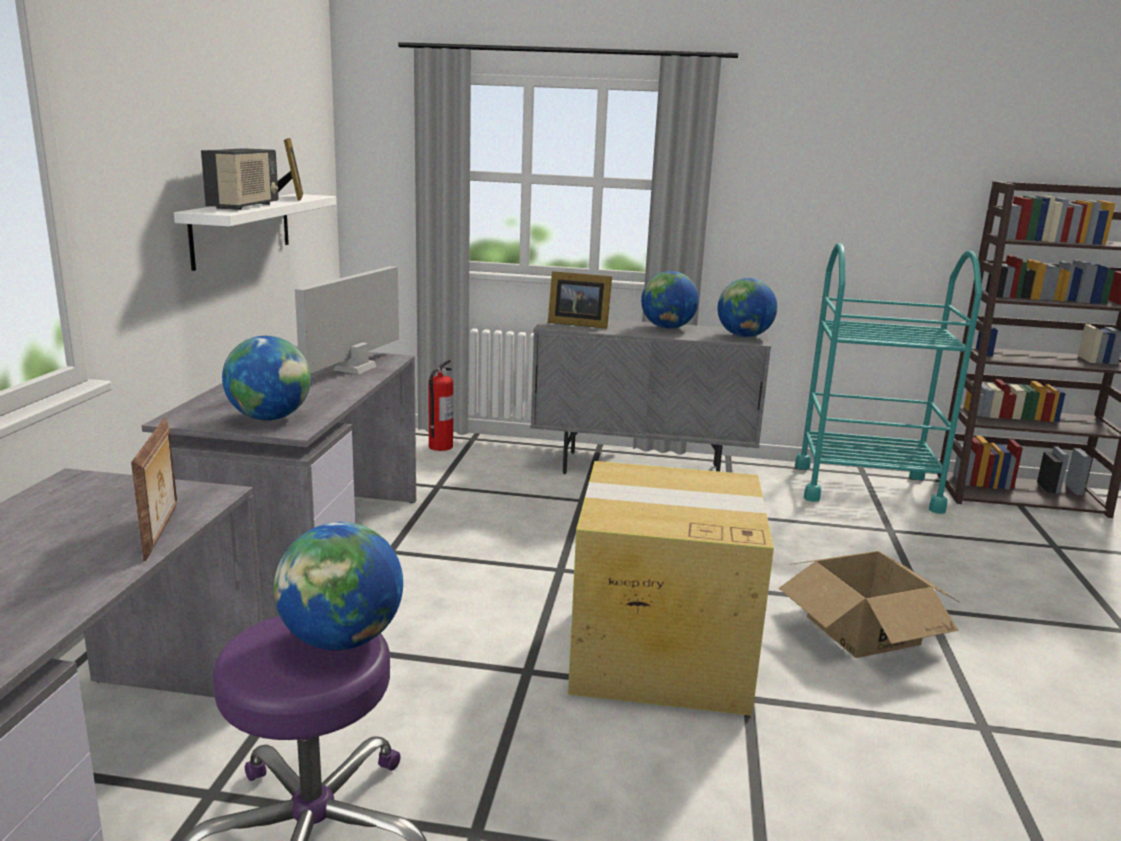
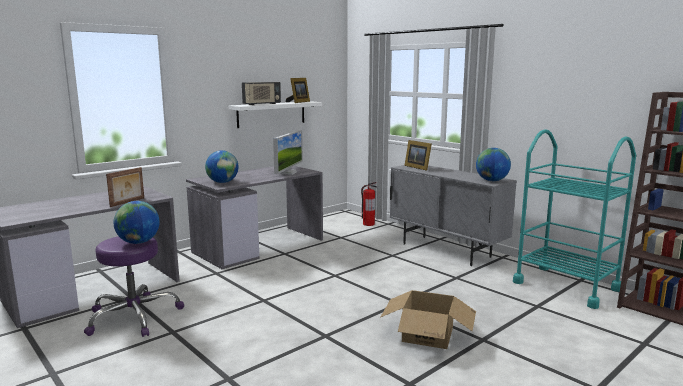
camera: 40 degrees right, 5 degrees down
monitor [295,266,399,374] -> monitor turned 135 degrees clockwise [273,130,303,175]
cardboard box [568,461,774,716] -> none
globe [641,271,699,329] -> none

